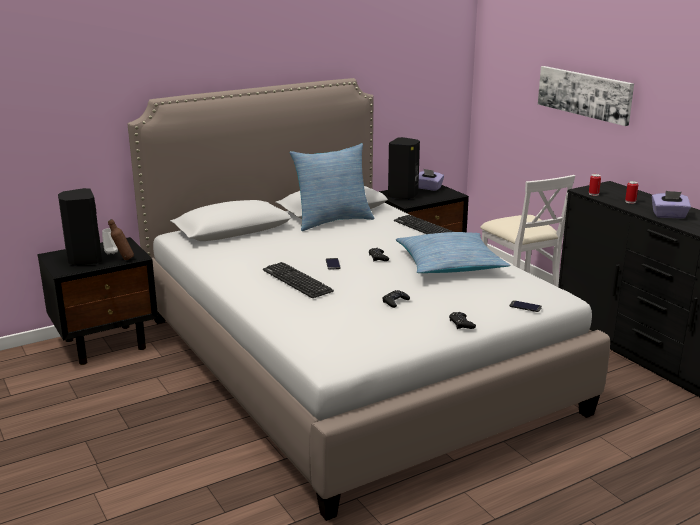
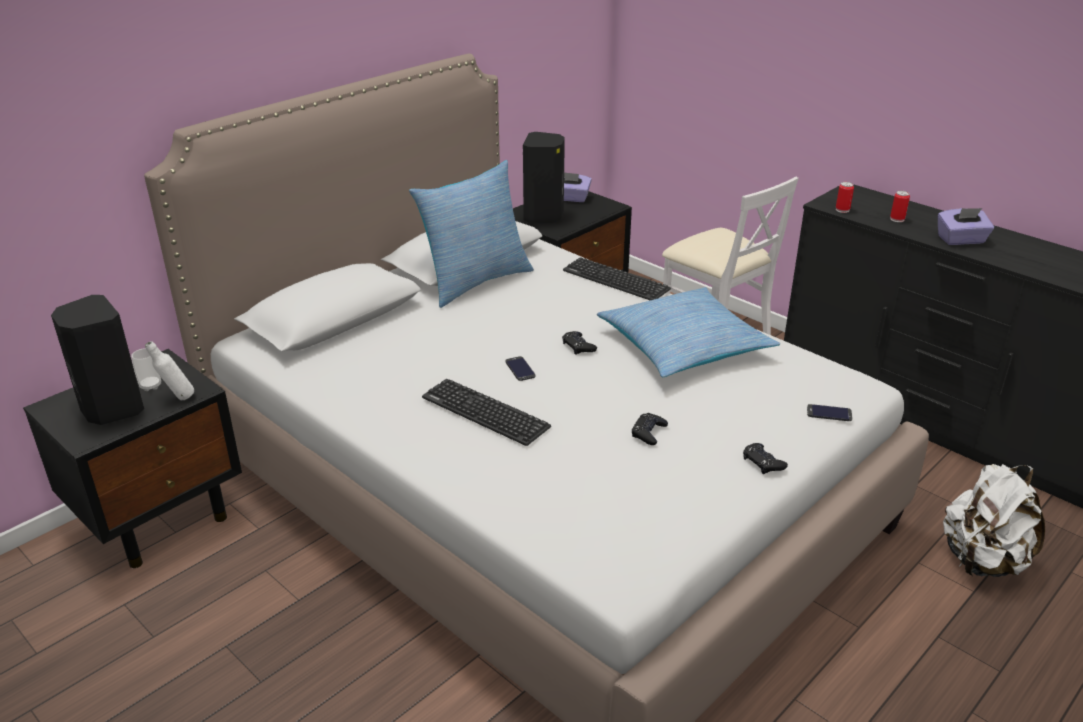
camera: 15 degrees left, 10 degrees up
brown bottle [108,219,134,260] -> white bottle [145,341,194,400]
picture [538,66,634,126] -> none
none -> white backpack [943,464,1045,577]

